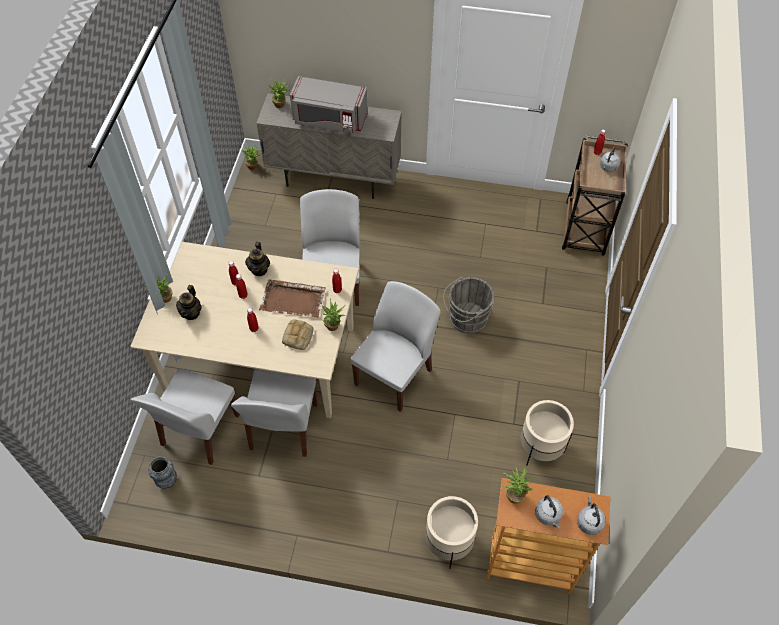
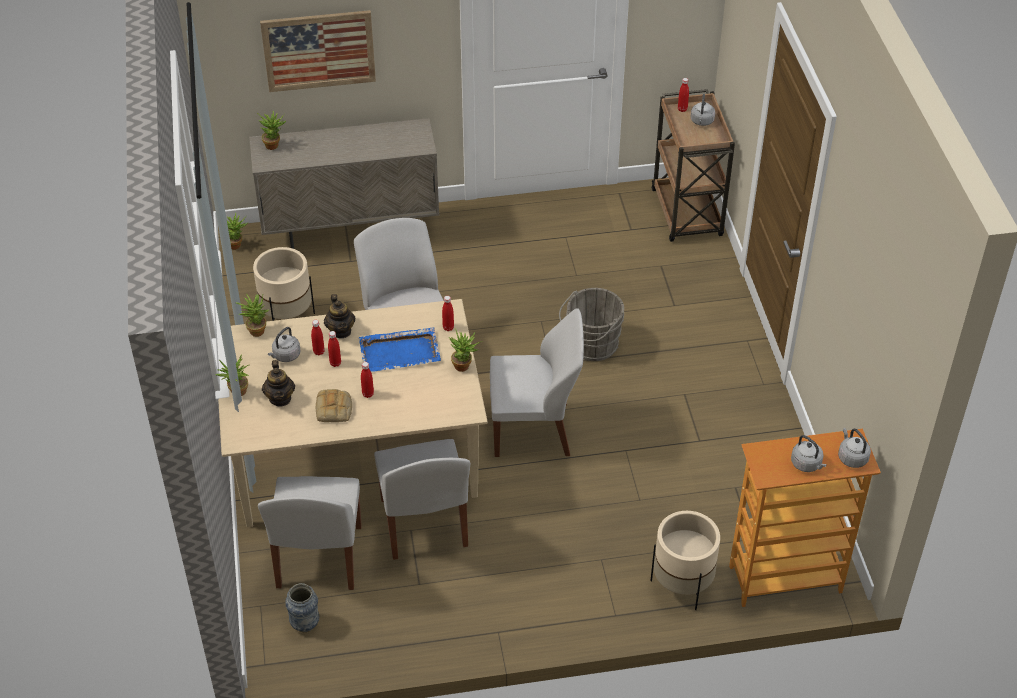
camera: 20 degrees left, 10 degrees down
brown tray [259,279,326,317] -> blue tray [359,327,441,372]
bread [282,319,314,350] -> bread moved to [316,389,352,422]
grey microwave [290,76,368,134] -> none
white chair [351,281,441,412] -> white chair turned 75 degrees clockwise [490,308,584,457]
potted plant [503,465,533,504] -> potted plant moved to [236,293,269,337]
beige planter [520,400,574,465] -> beige planter moved to [253,247,315,321]
none -> picture [260,10,376,92]
none -> grey kettle [268,327,301,362]

